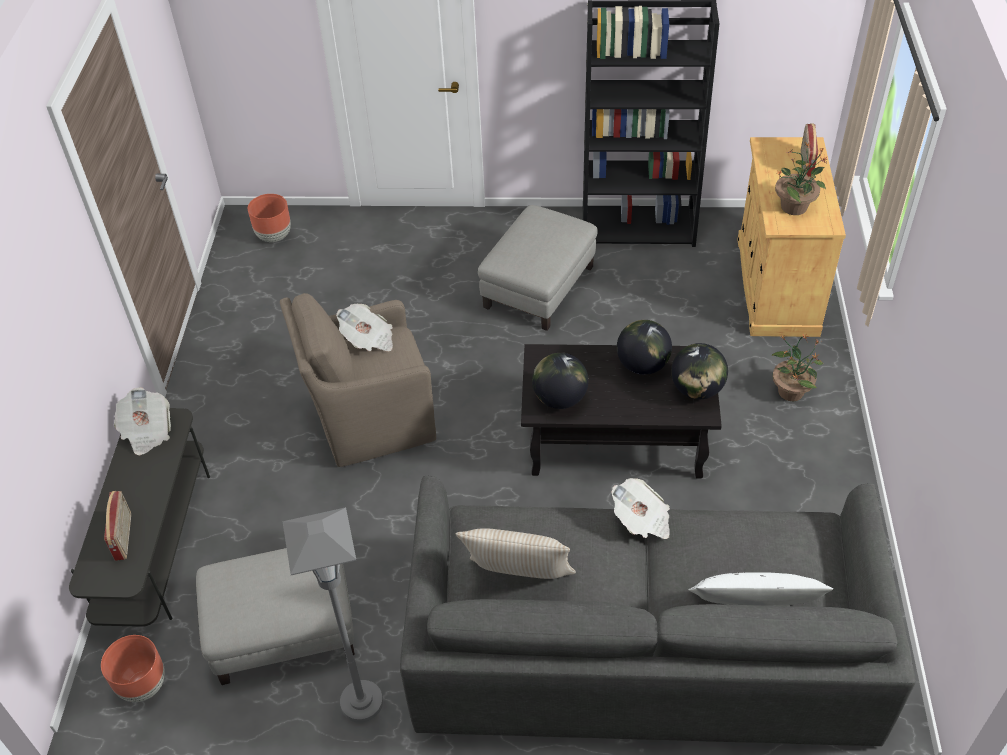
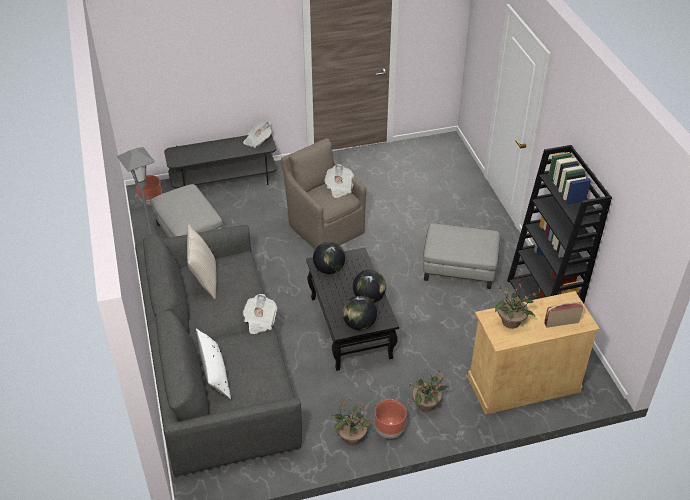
camera: 70 degrees right, 5 degrees down
radio [104,491,131,561] -> none
brown planter [248,194,291,242] -> brown planter moved to [375,399,407,439]
none -> potted plant [331,398,371,445]

